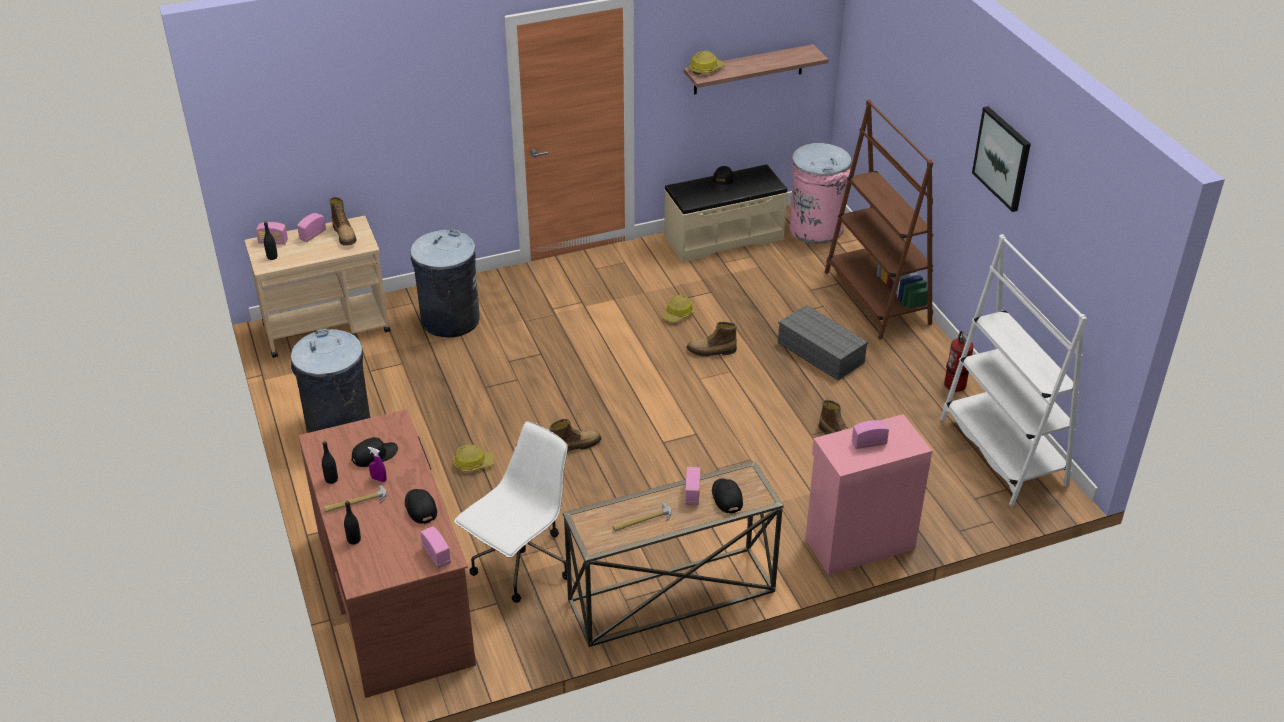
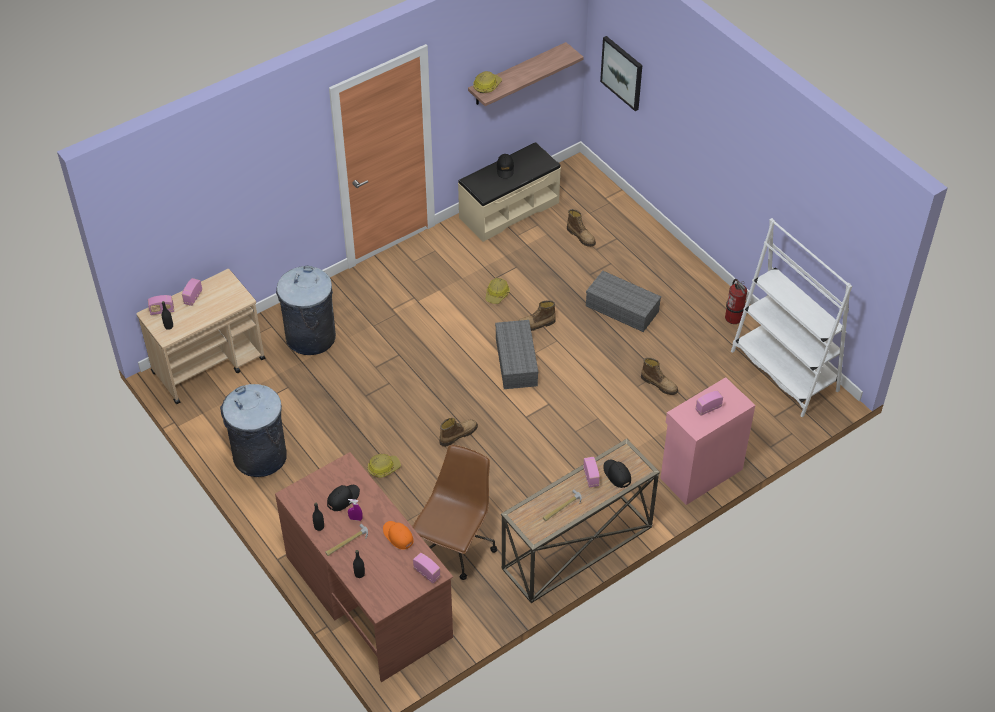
camera: 15 degrees left, 10 degrees up
boot [330,197,357,246] -> boot moved to [567,209,596,247]
black cap [405,489,437,524] -> orange cap [383,521,414,550]
white office chair [454,421,568,603] -> brown office chair [412,445,497,580]
pink trash can [789,143,851,244] -> none
brown bookcase [825,99,933,340] -> none
picture [972,106,1031,212] -> picture moved to [600,36,642,111]
none -> grey storage box [495,320,538,389]

